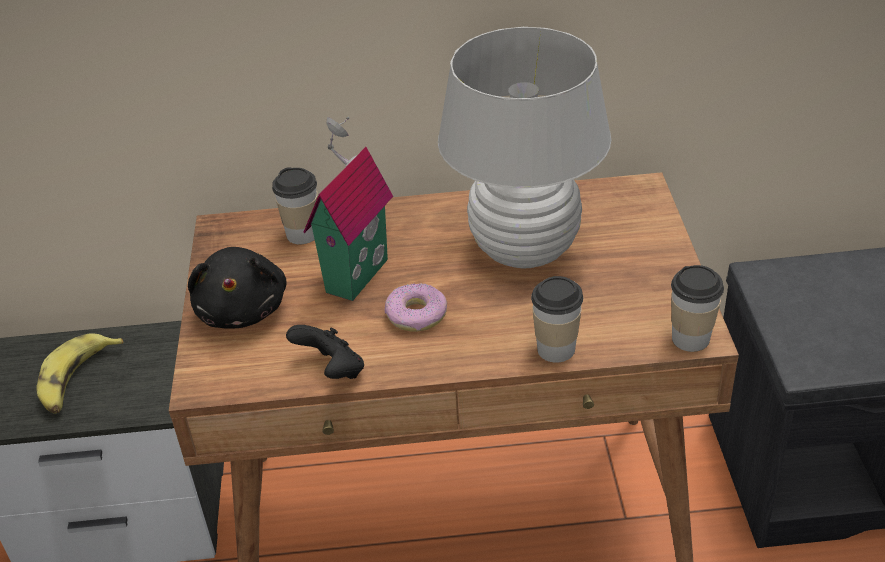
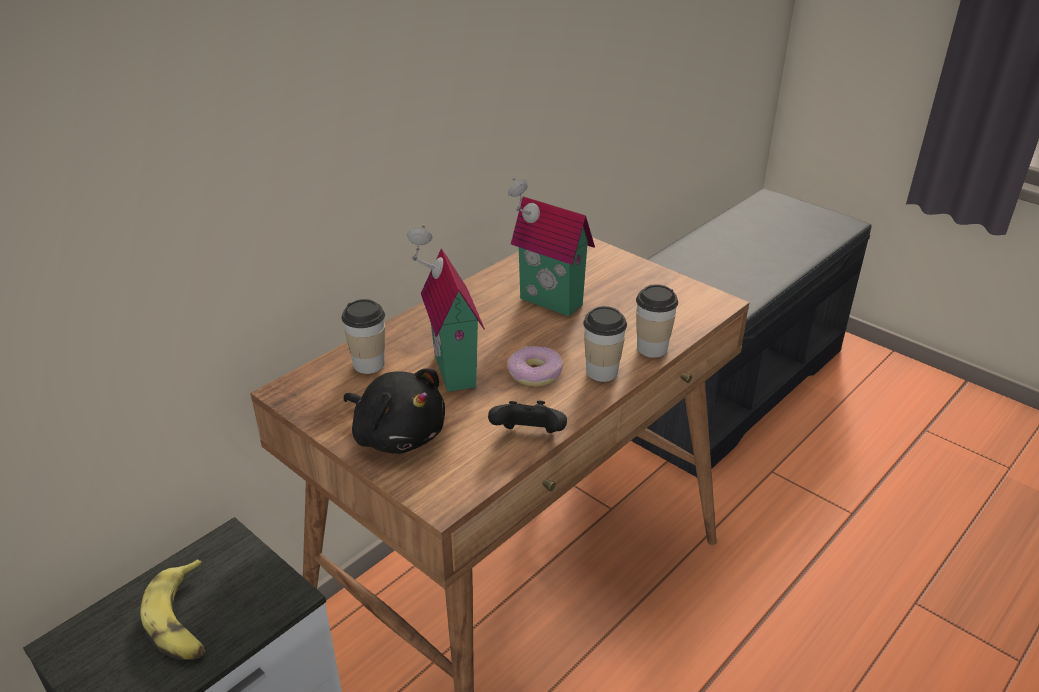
camera: 45 degrees left, 5 degrees down
white table lamp [438,27,611,268] -> toy house [508,178,595,316]
cup [671,265,724,352] -> cup moved to [583,306,627,382]

